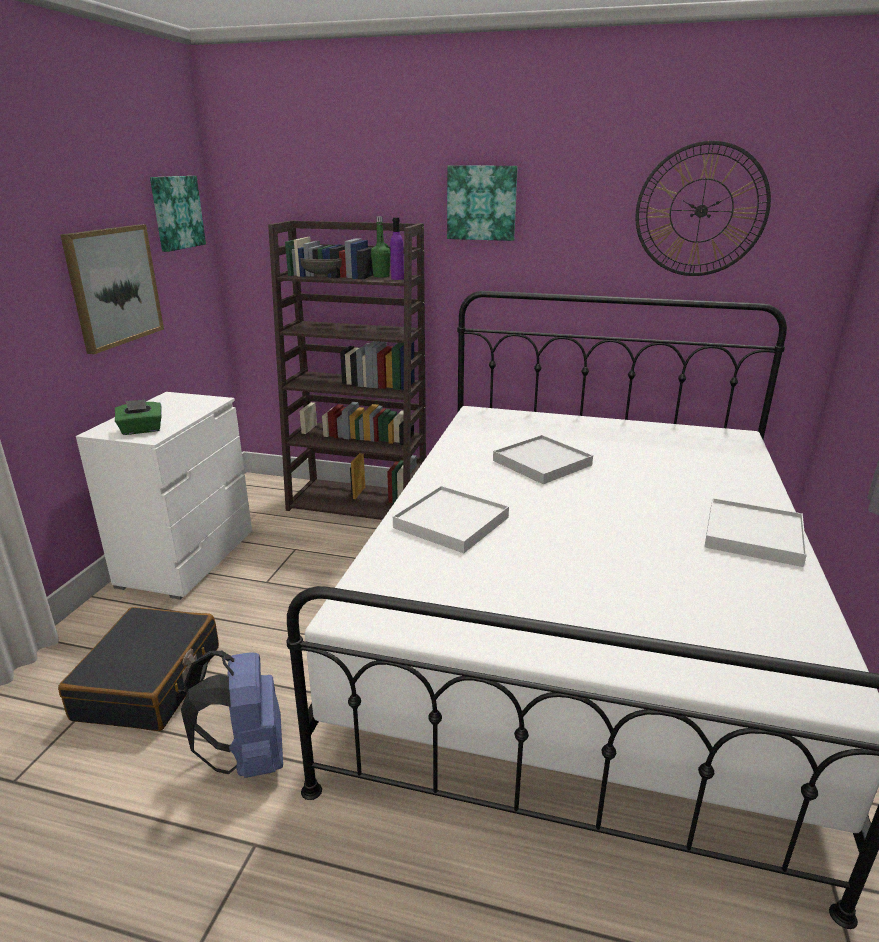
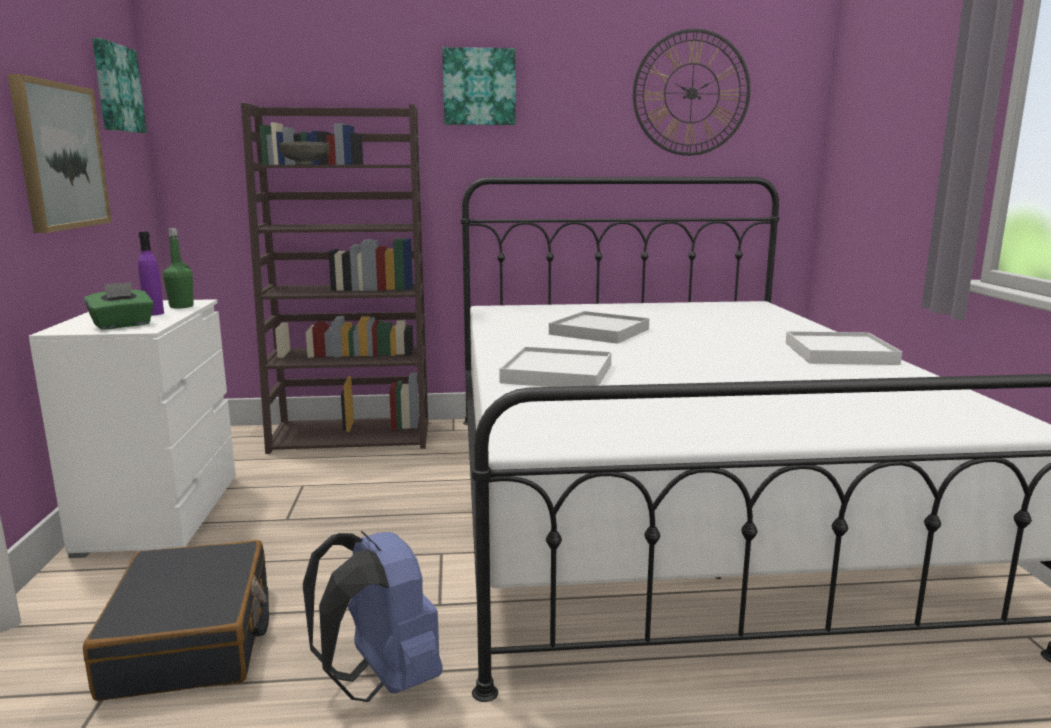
camera: 20 degrees left, 10 degrees down
green bottle [371,216,391,278] -> green bottle moved to [163,228,193,308]
purple bottle [390,217,404,280] -> purple bottle moved to [138,231,164,316]

